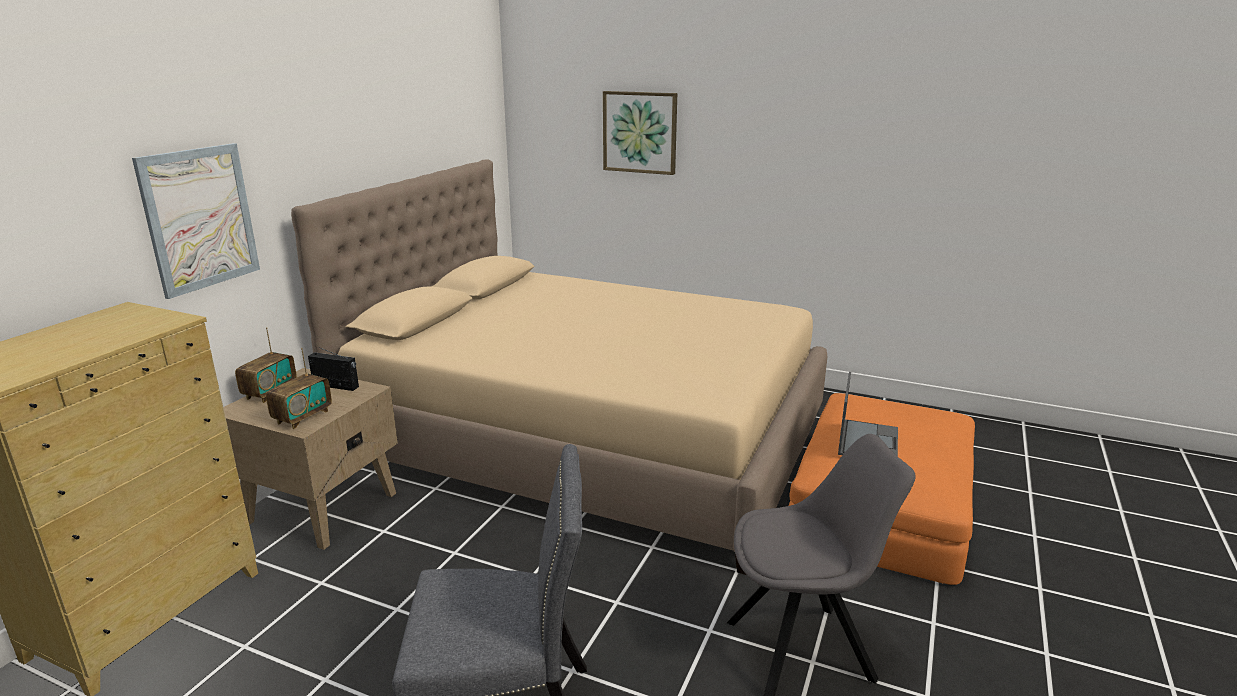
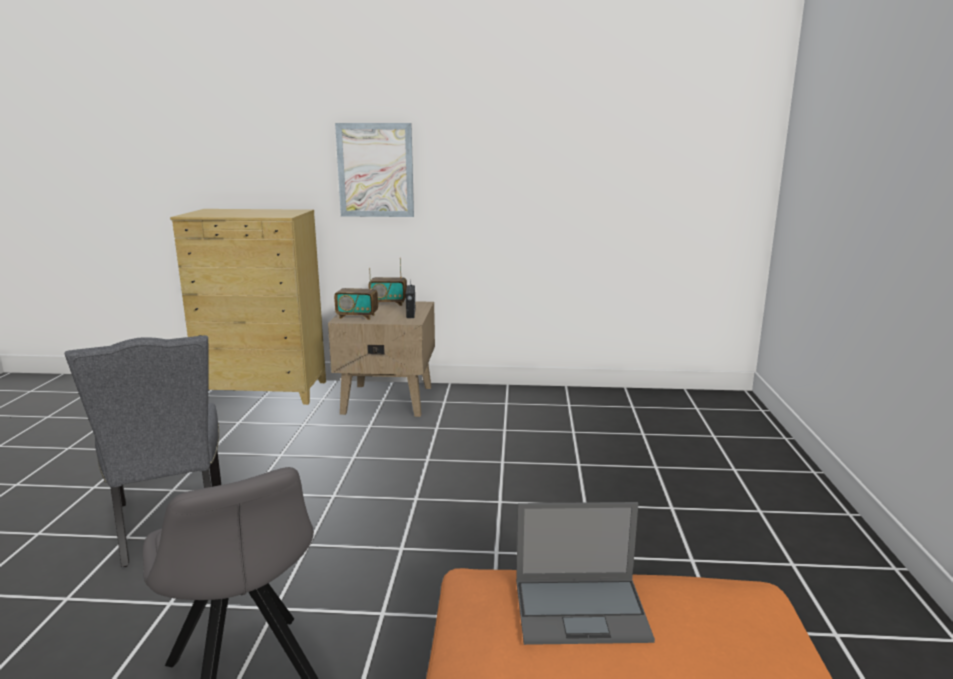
camera: 70 degrees right, 5 degrees down
beige bed [291,159,827,575] -> none
picture [603,91,677,175] -> none

